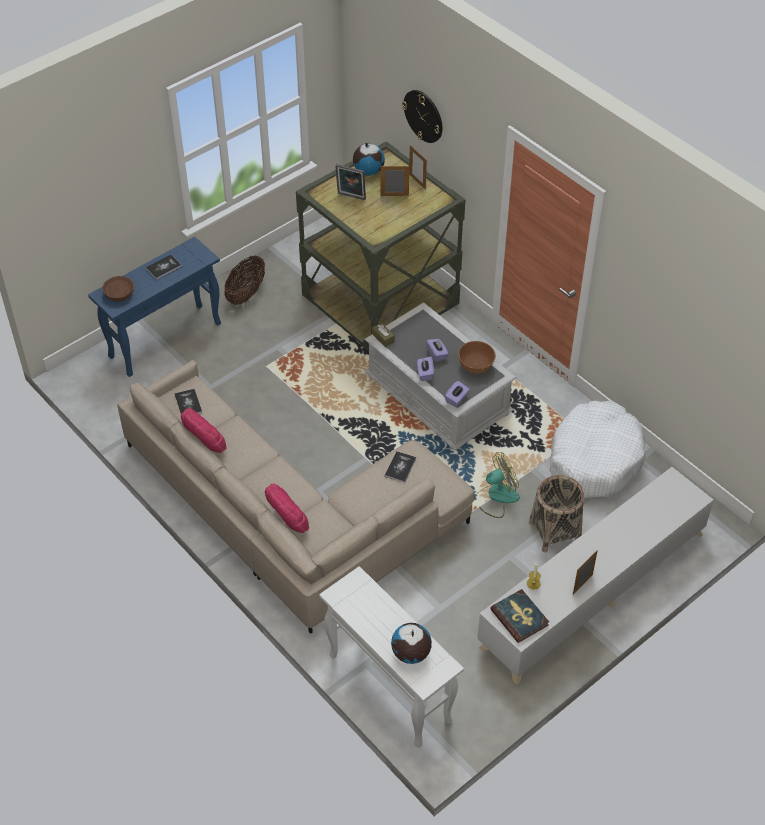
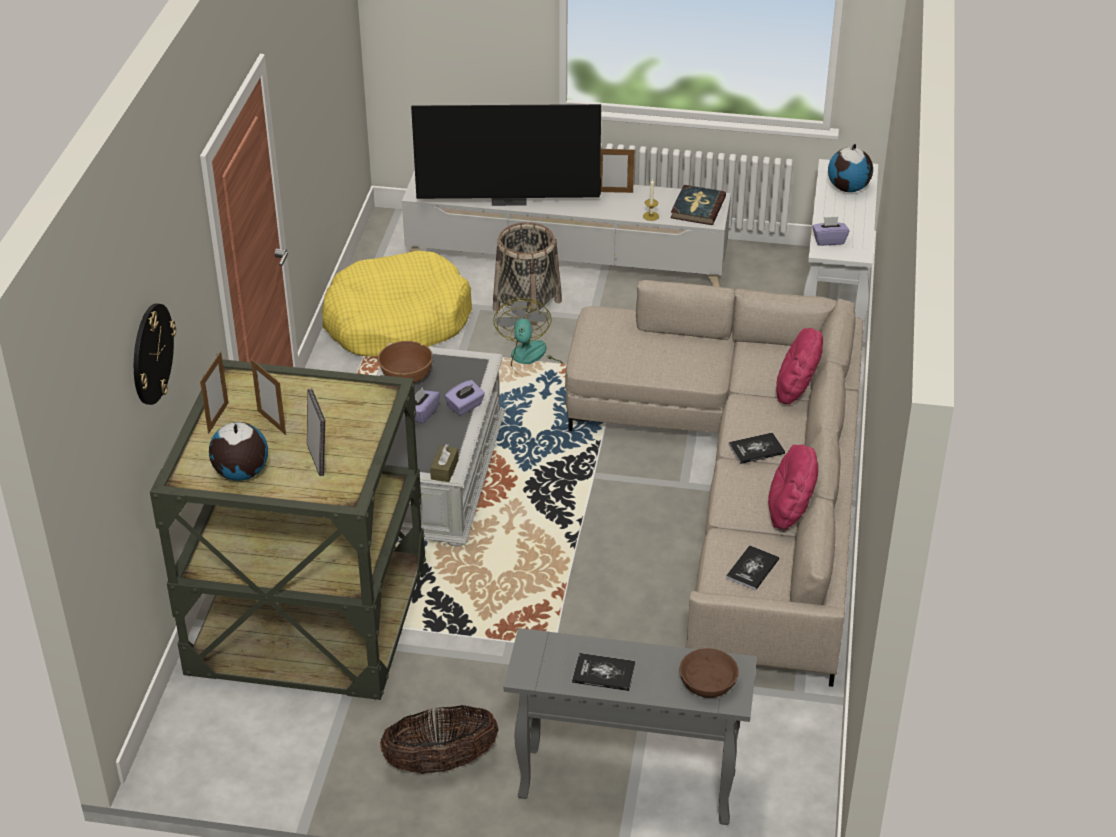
camera: 130 degrees left, 10 degrees down
blue console table [88,237,221,377] -> grey console table [504,628,757,825]
book [385,451,416,483] -> book moved to [729,432,785,464]
purple tissue box [445,381,469,407] -> purple tissue box moved to [812,217,849,246]
fan [475,452,520,518] -> fan turned 60 degrees clockwise [493,298,563,377]
white dog bed [550,401,645,498] -> yellow dog bed [322,250,472,357]
none -> television [411,104,601,206]

